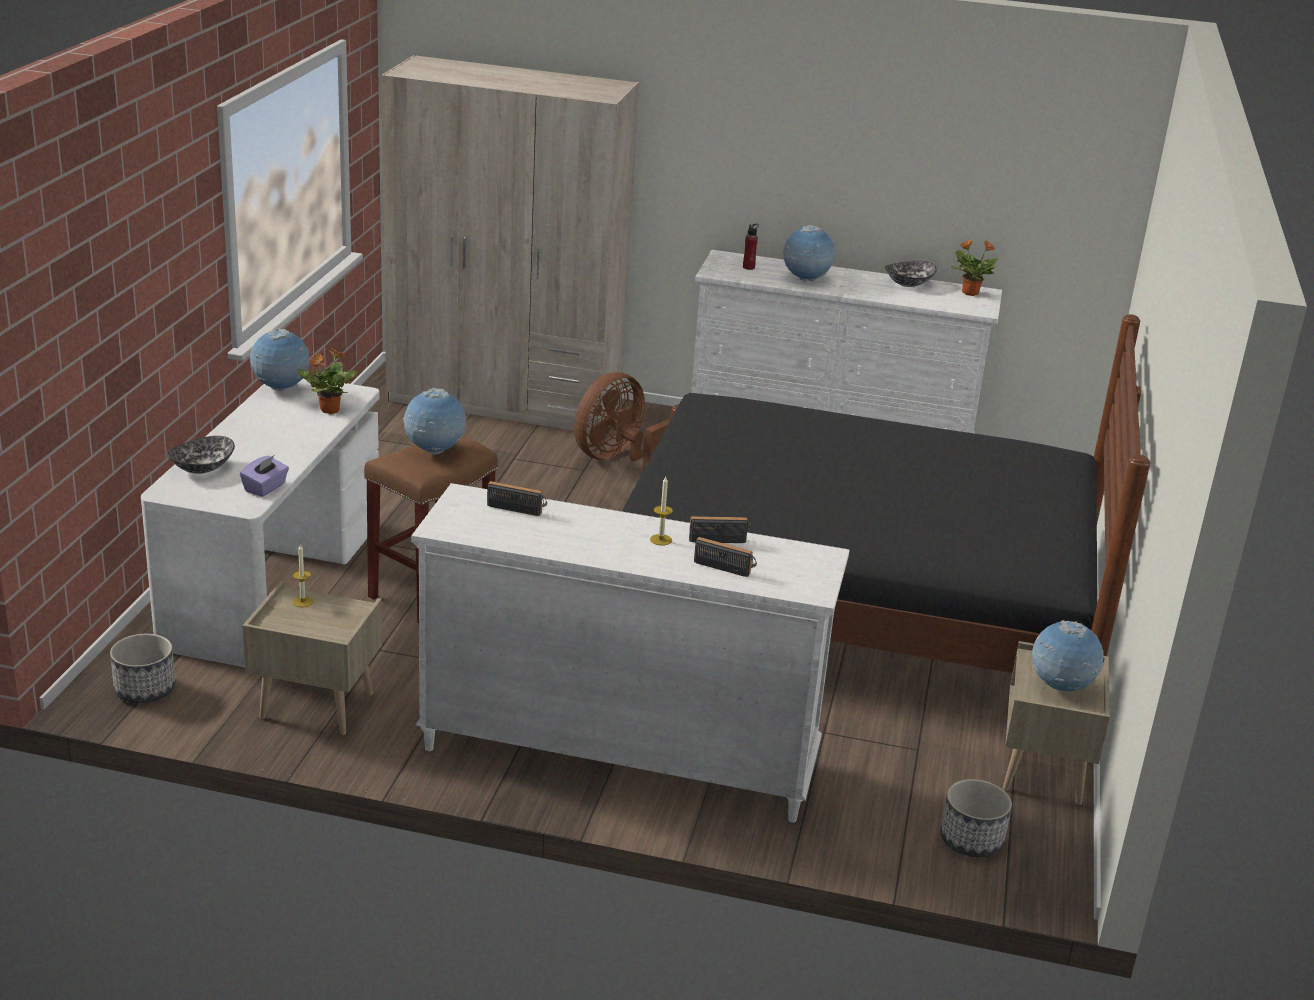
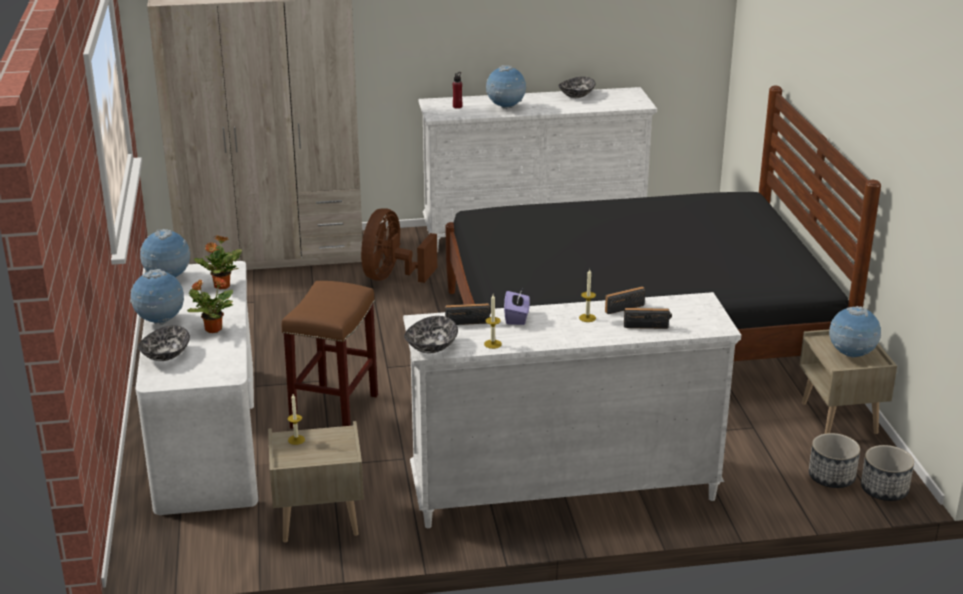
camera: 20 degrees left, 0 degrees up
planter [110,634,175,703] -> planter moved to [861,445,914,501]
purple tissue box [240,455,289,497] -> purple tissue box moved to [504,291,530,325]
globe [403,388,466,455] -> globe moved to [130,269,184,325]
potted plant [951,240,999,296] -> potted plant moved to [187,277,233,333]
none -> bowl [404,316,458,353]
none -> candle [484,294,502,349]

